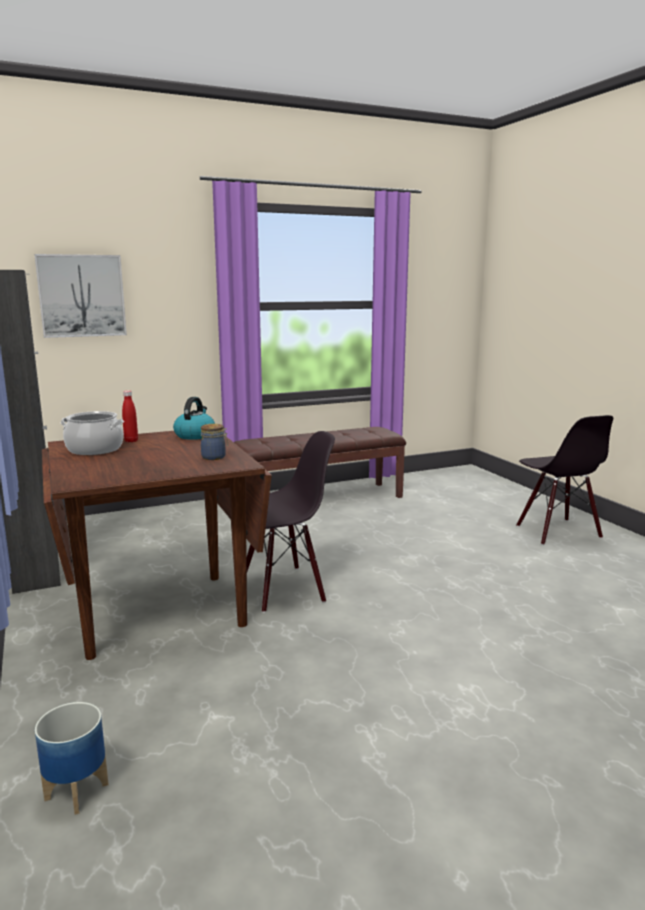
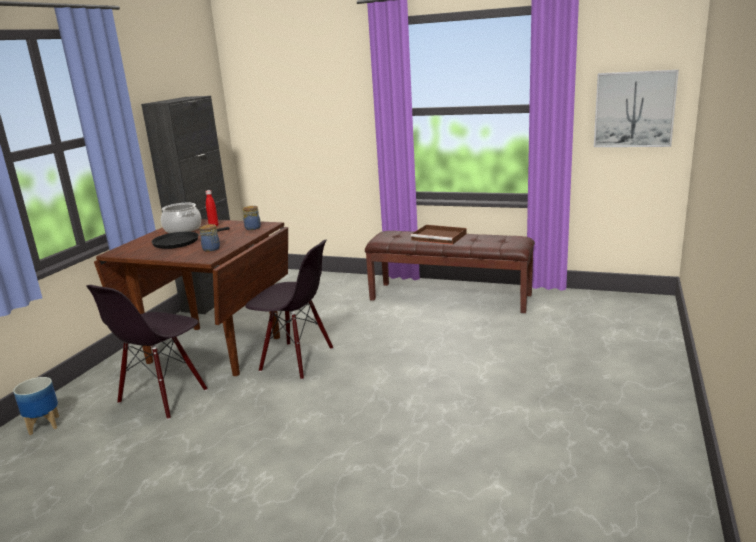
camera: 45 degrees right, 5 degrees up
picture [34,254,127,338] -> picture moved to [594,70,679,147]
kettle [173,397,215,440] -> jar [243,206,261,230]
black chair [516,415,613,545] -> black chair moved to [86,285,208,420]
none -> black frying pan [152,227,230,249]
none -> brown tray [411,225,467,245]

